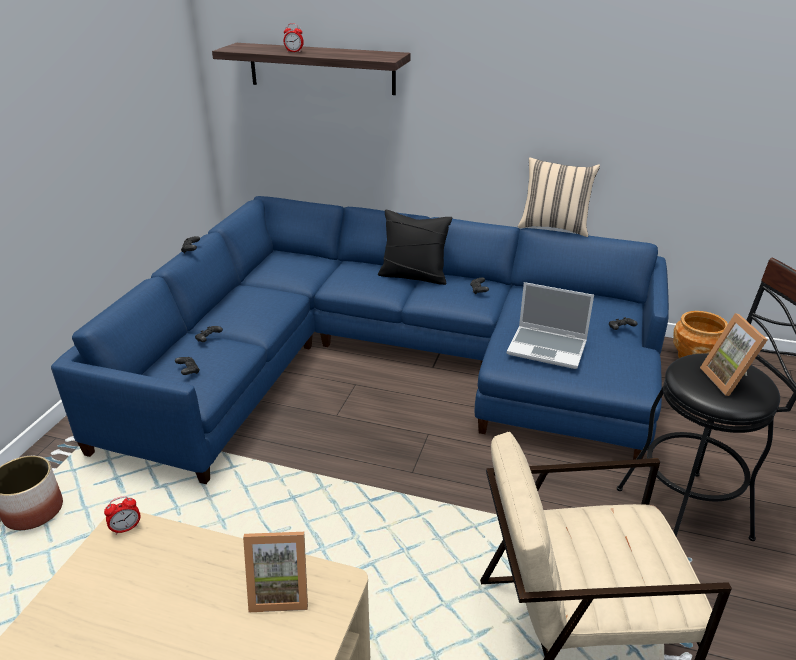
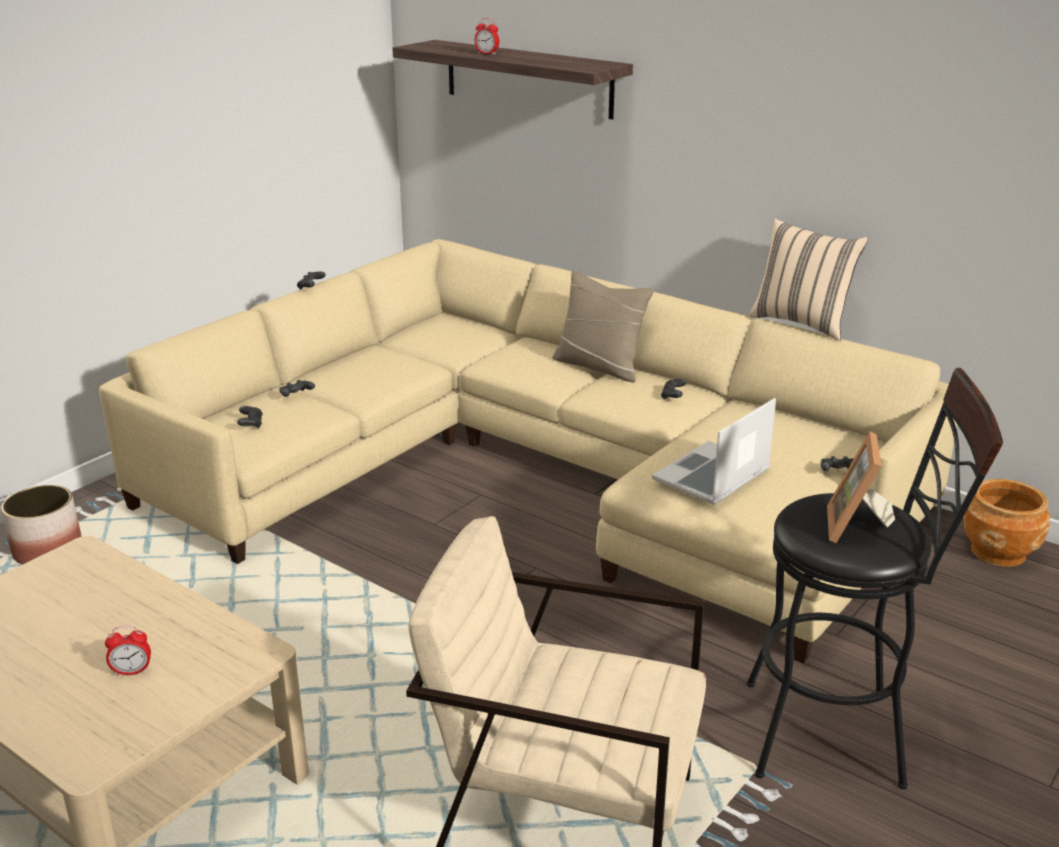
camera: 20 degrees right, 5 degrees down
blue sofa [51,196,669,484] -> beige sofa [99,239,957,664]
alarm clock [104,496,140,535] -> alarm clock moved to [105,626,151,676]
picture frame [243,532,308,612] -> none
black pillow [378,210,452,285] -> beige pillow [552,270,654,382]
laptop [507,282,594,369] -> laptop turned 90 degrees clockwise [652,398,776,505]

